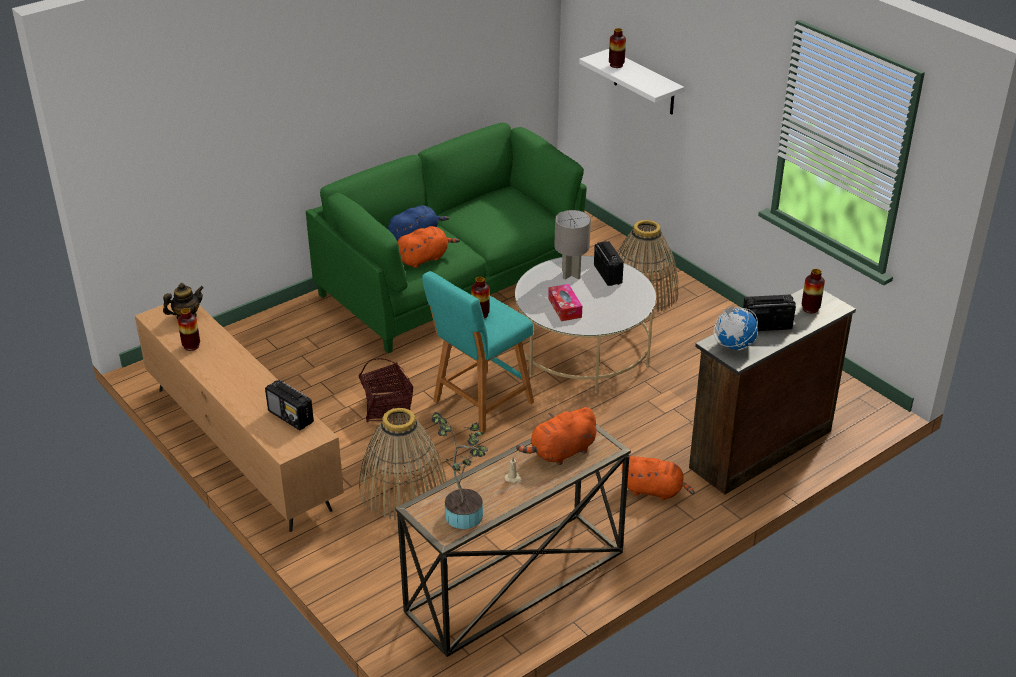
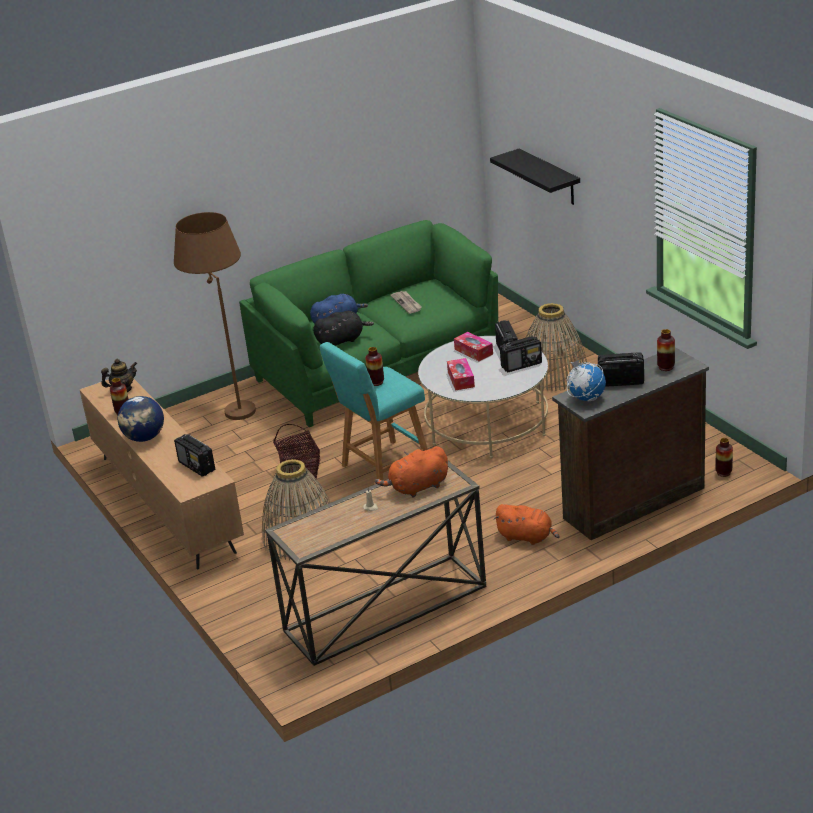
camera: 10 degrees right, 5 degrees down
orange plush toy [397,226,460,268] -> black plush toy [313,311,374,346]
potted plant [432,412,488,529] -> none
grey table lamp [554,210,591,280] -> tissue box [454,332,493,361]
white shelf [579,49,684,114] -> black shelf [490,149,580,205]
vase [609,28,626,68] -> vase moved to [716,438,733,477]
none -> globe [118,396,164,442]
none -> brown floor lamp [174,212,256,420]
none -> newspaper [390,291,422,314]
none -> radio [500,336,542,372]

